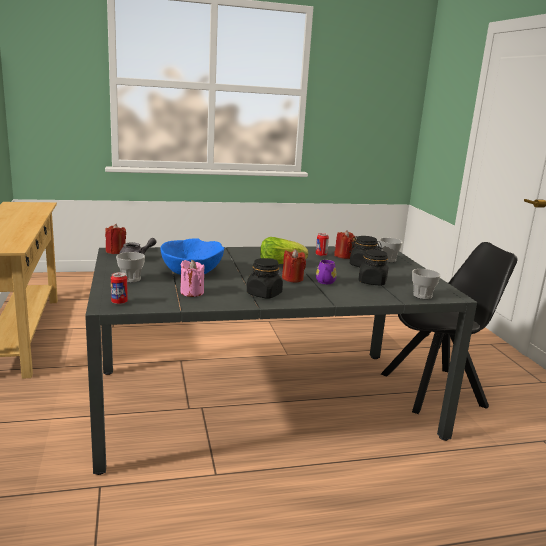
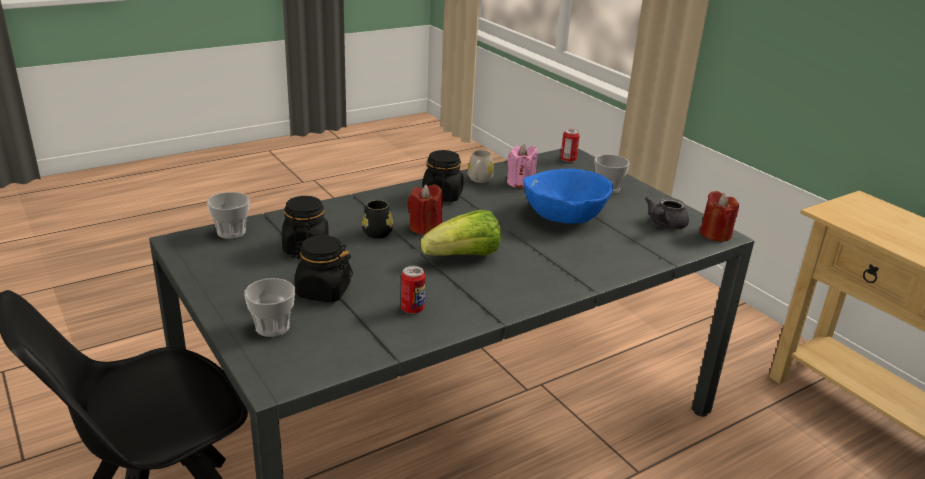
camera: 160 degrees right, 10 degrees up
purple mug [316,260,336,284] -> black mug [362,200,393,239]
red candle [334,230,355,259] -> none
none -> white mug [467,150,494,183]

